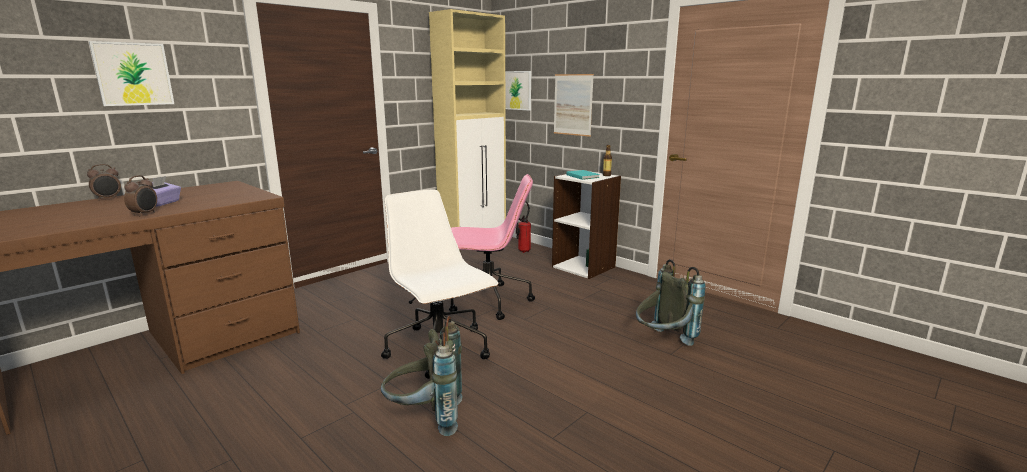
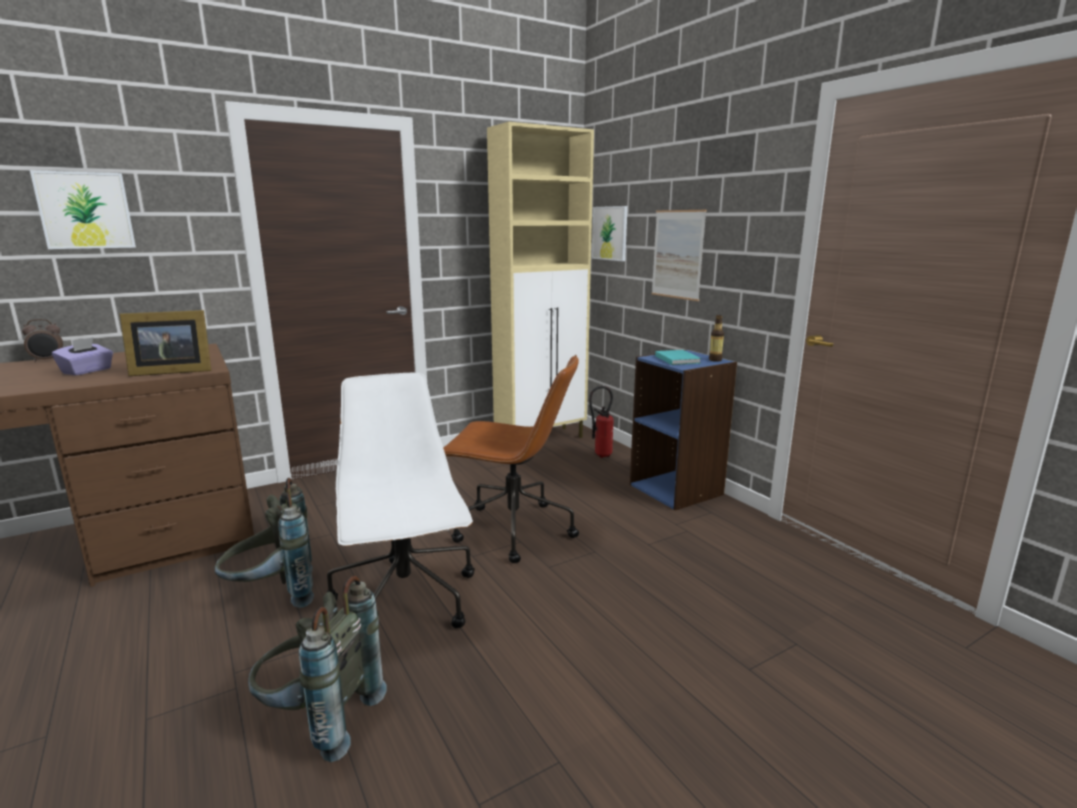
camera: 15 degrees right, 0 degrees up
alarm clock [124,175,157,216] -> none
pink office chair [449,174,535,320] -> brown office chair [443,355,579,563]
white bookcase [552,172,621,279] -> blue bookcase [630,349,737,510]
grey backpack [636,259,706,346] -> grey backpack moved to [214,478,314,608]
none -> picture frame [120,310,211,376]

